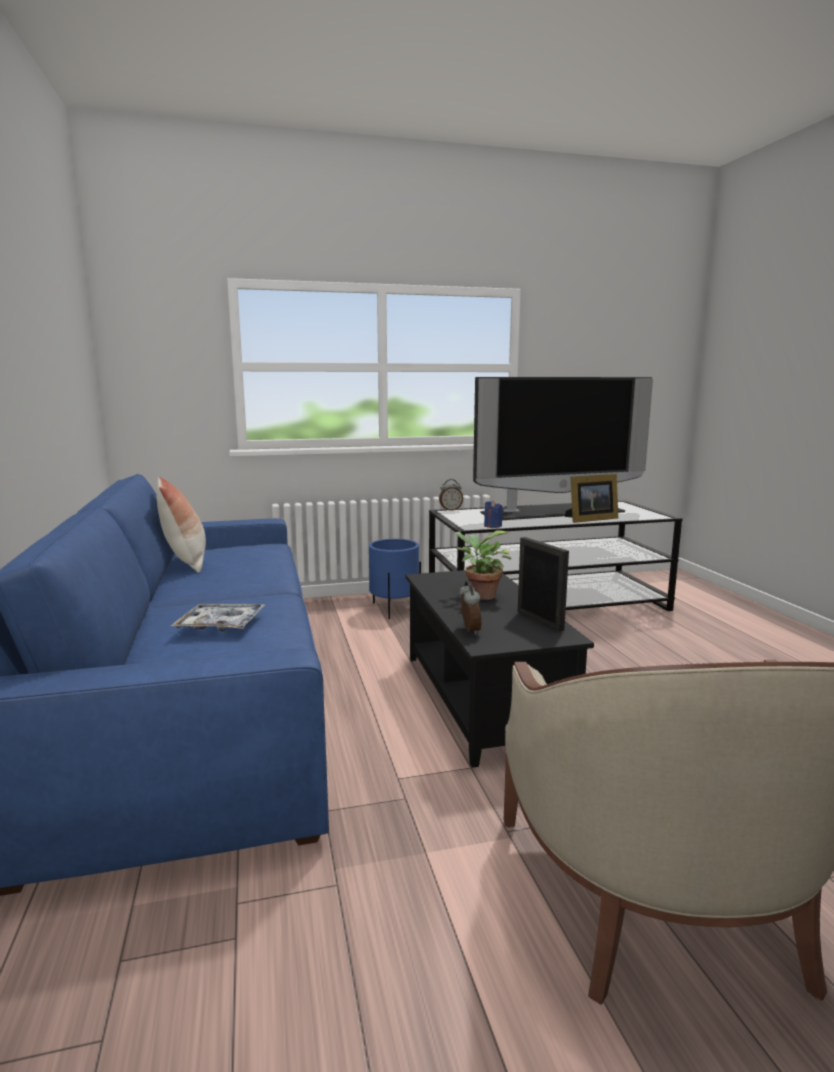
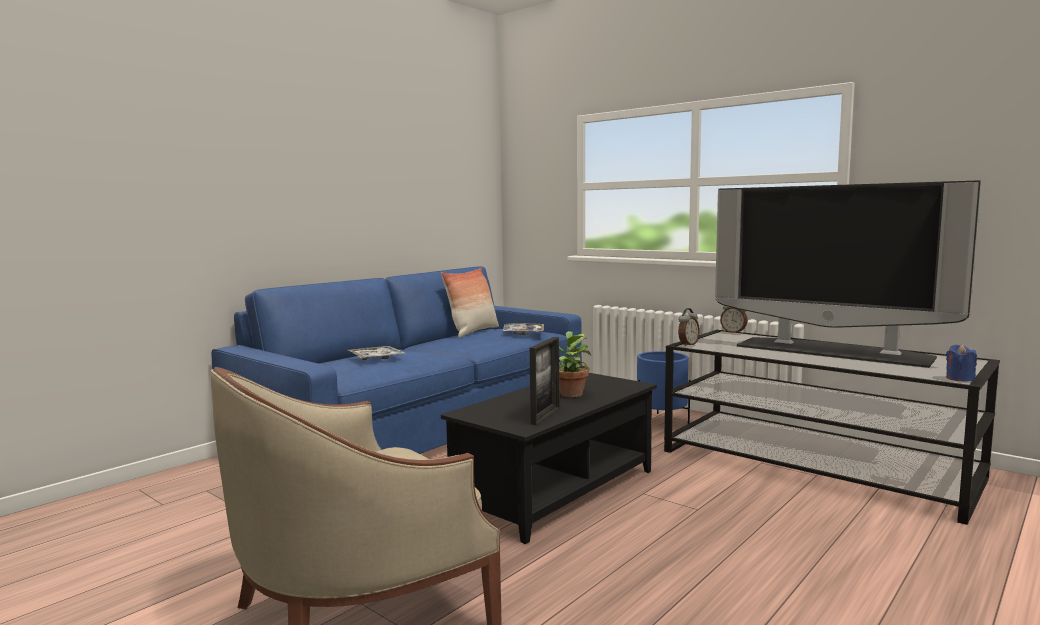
camera: 55 degrees right, 5 degrees down
alarm clock [459,581,481,635] -> alarm clock moved to [678,308,700,347]
blue candle [484,501,503,528] -> blue candle moved to [946,344,977,381]
picture frame [565,474,618,523] -> none
none -> tray [503,323,544,335]

